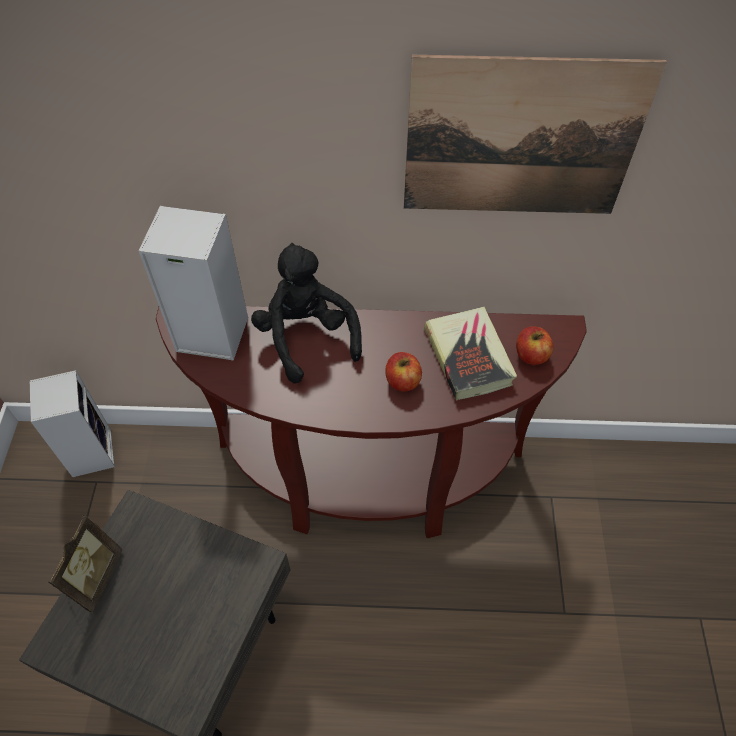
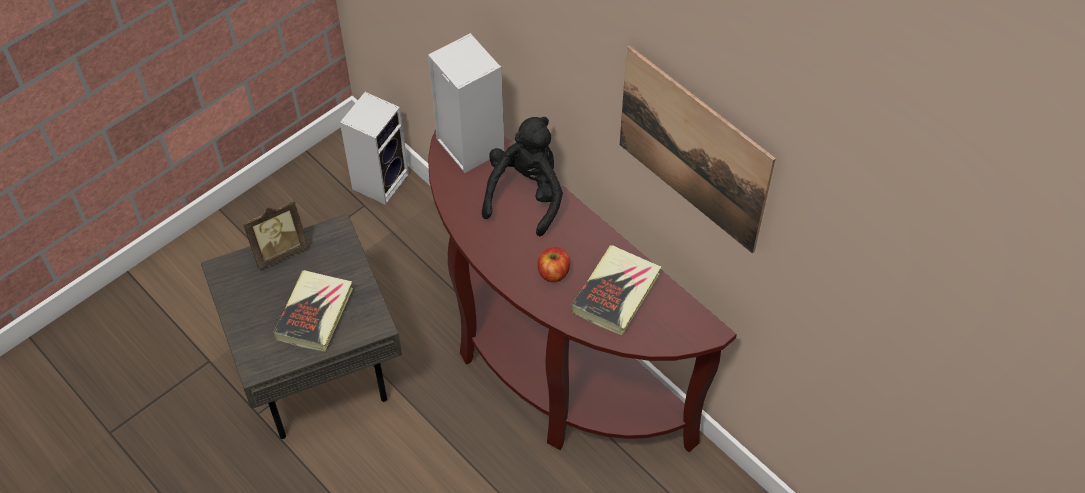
camera: 45 degrees right, 0 degrees up
apple [516,326,553,365] -> none
none -> book [273,270,353,352]

